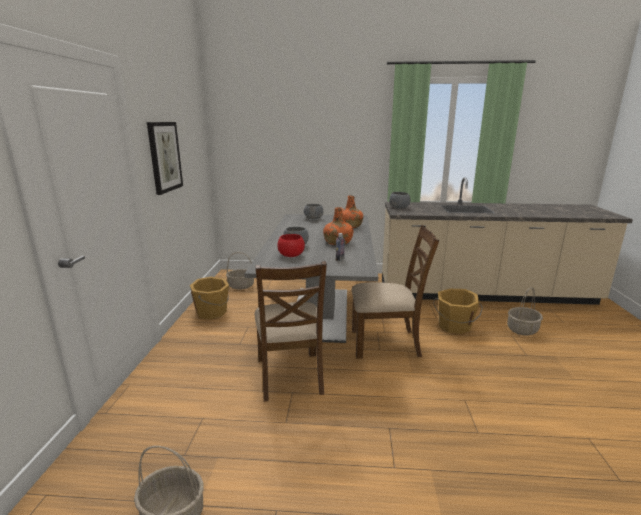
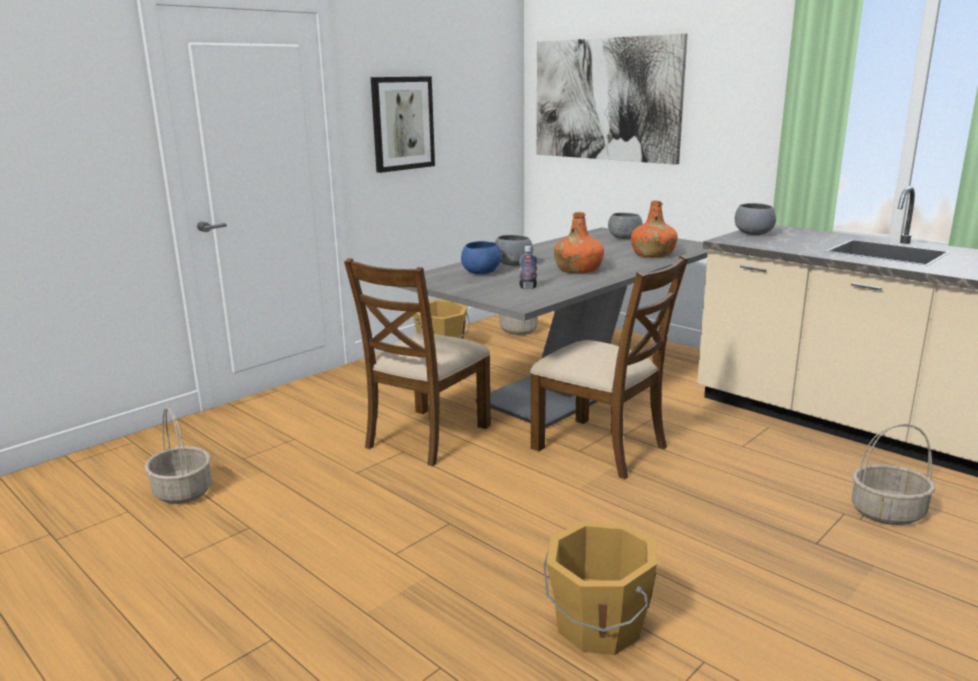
camera: 40 degrees right, 0 degrees up
red bowl [277,234,305,257] -> blue bowl [461,241,502,275]
orange bucket [433,289,483,334] -> orange bucket moved to [544,521,657,655]
none -> picture [537,33,688,165]

